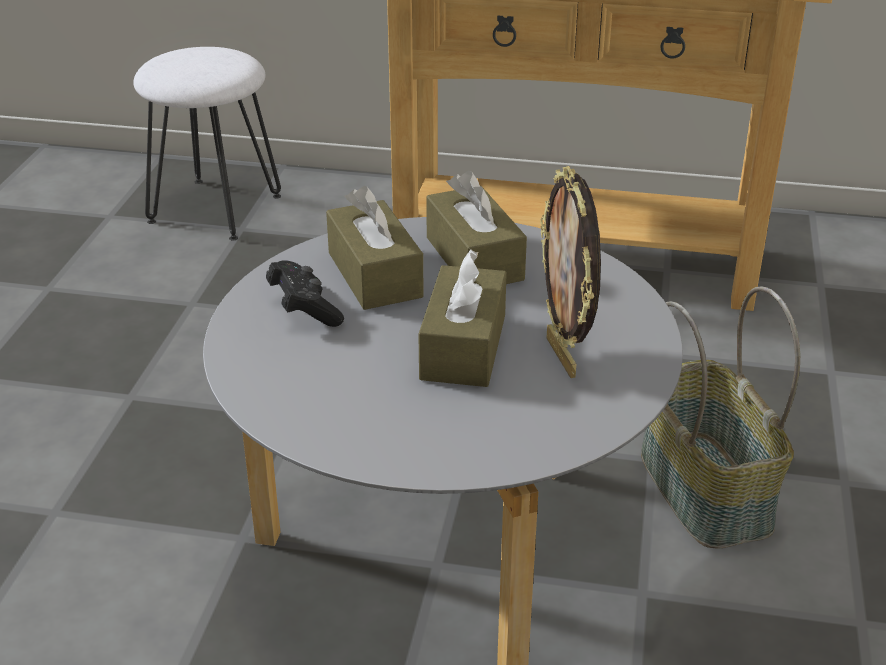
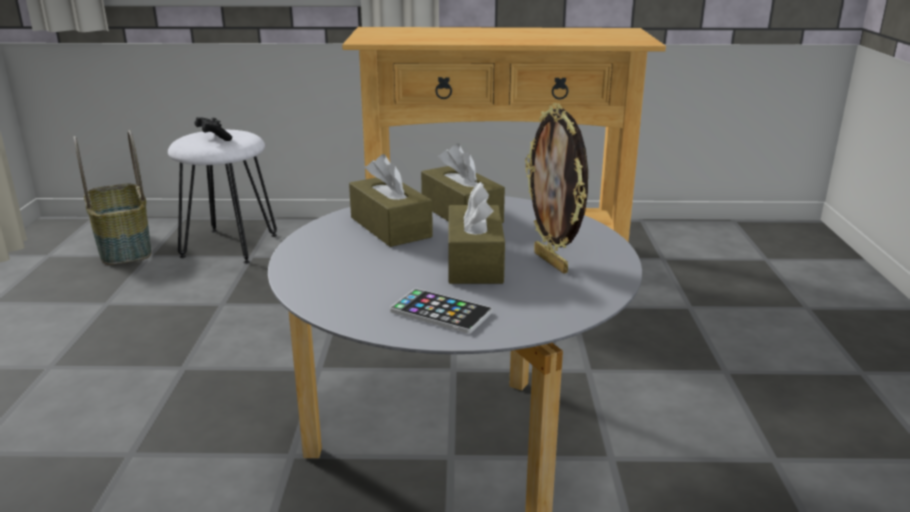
camera: 10 degrees left, 10 degrees down
black game controller [266,260,344,327] -> black game controller moved to [195,117,232,141]
basket [641,286,800,549] -> basket moved to [73,130,152,265]
none -> phone [390,288,492,334]

